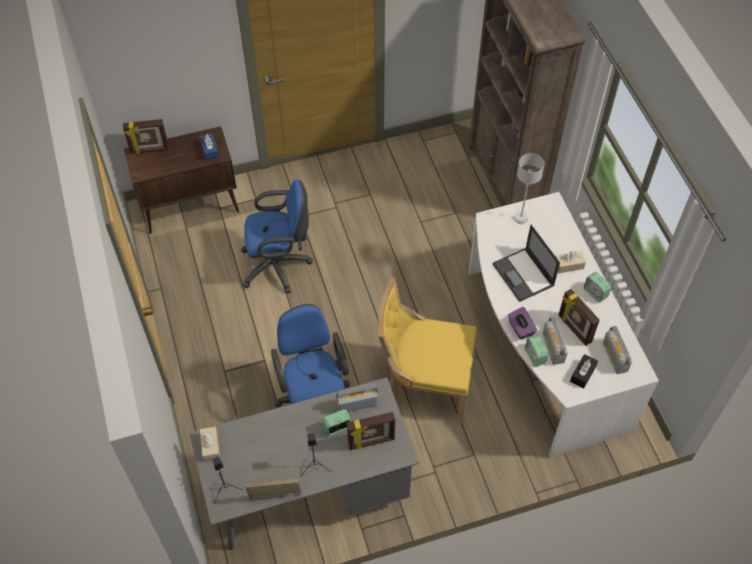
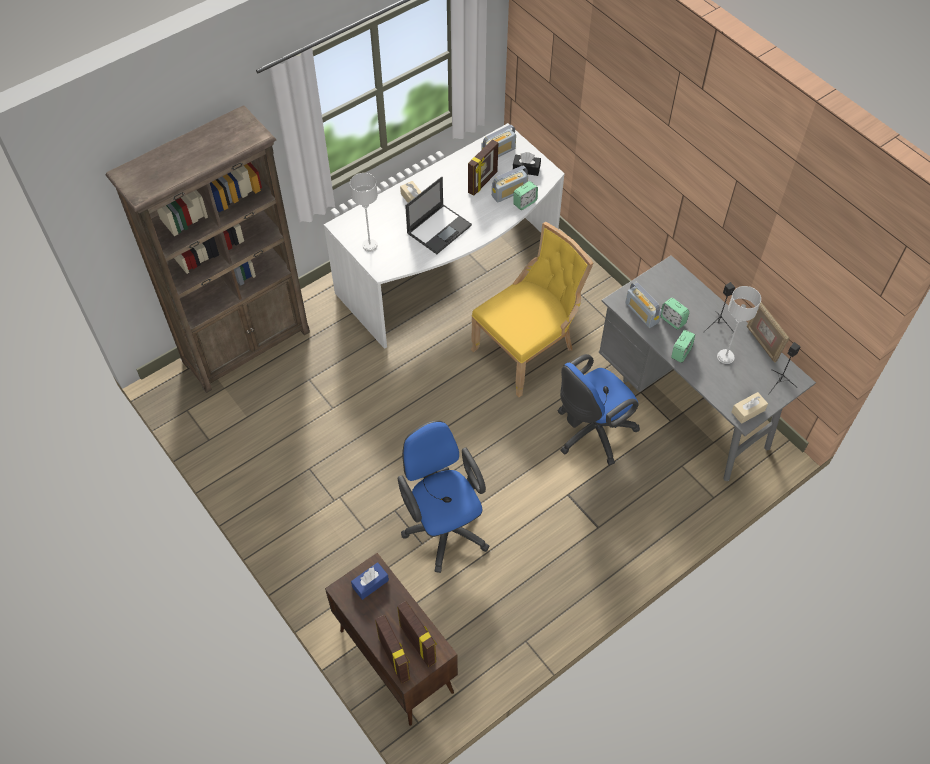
camera: 110 degrees left, 0 degrees up
picture frame [347,412,395,450] -> picture frame moved to [397,601,437,667]
yellow chair [378,278,477,423] -> yellow chair turned 120 degrees counterclockwise [470,222,593,397]
purple tissue box [508,307,537,340] -> none
alarm clock [584,272,611,302] -> alarm clock moved to [671,330,695,363]
none -> grey table lamp [717,286,761,364]

